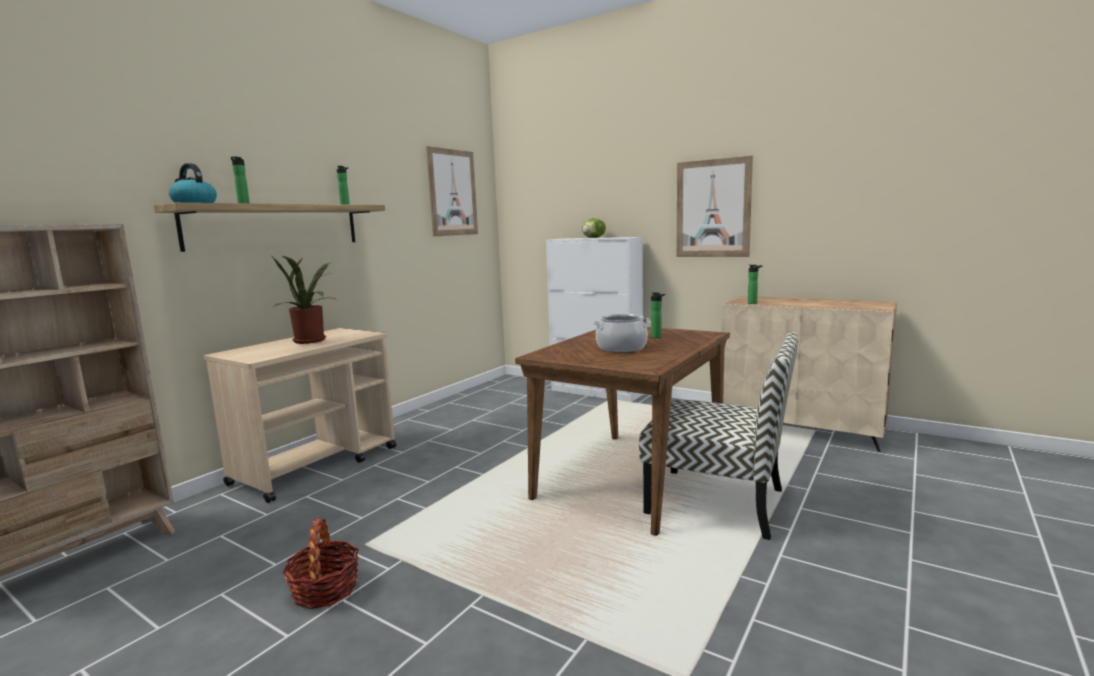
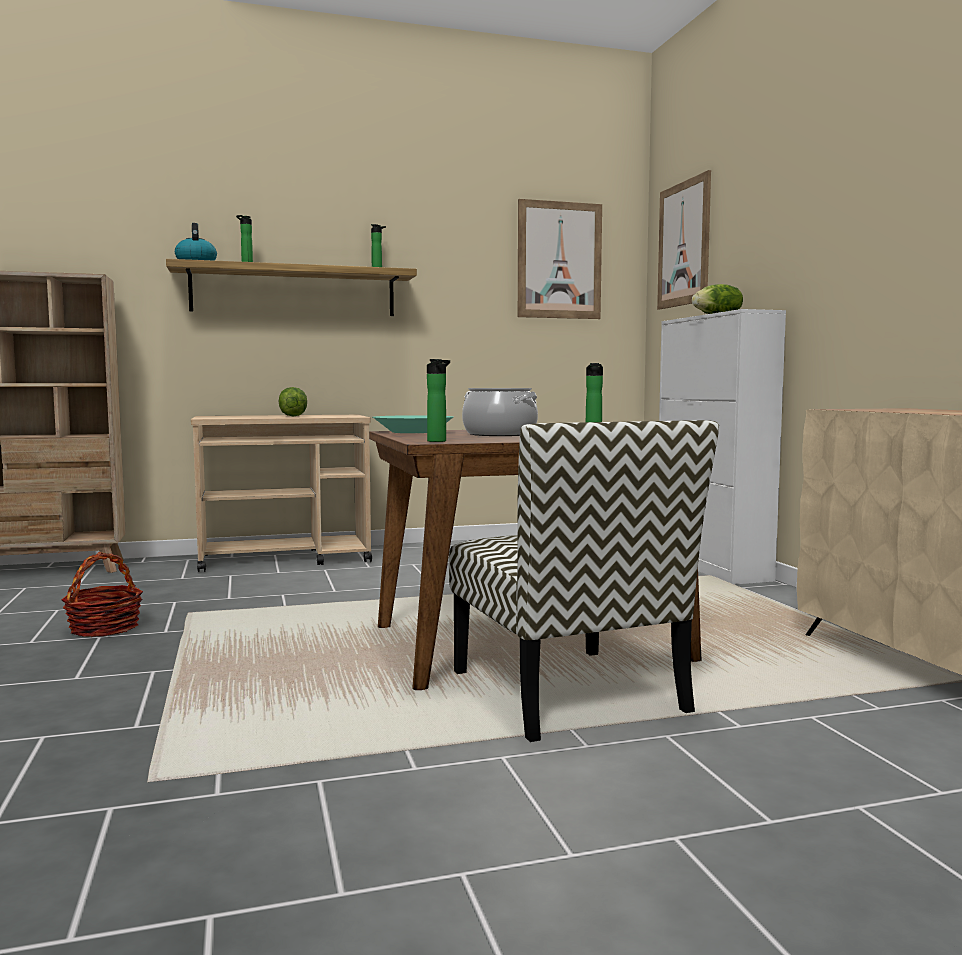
camera: 40 degrees right, 5 degrees down
potted plant [272,256,337,344] -> lettuce [279,387,307,416]
picture [676,156,753,257] -> picture moved to [657,170,711,310]
bottle [748,265,762,304] -> bottle moved to [427,359,450,442]
none -> turquoise bowl [373,415,453,433]

